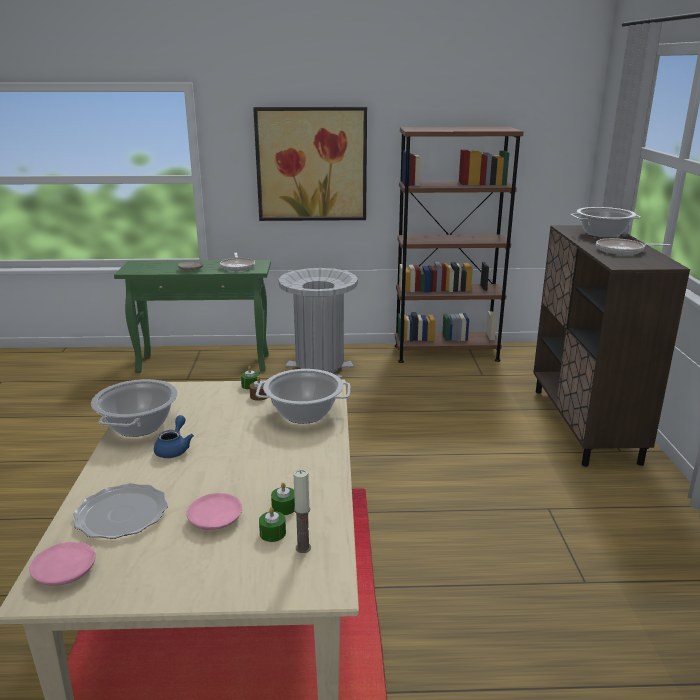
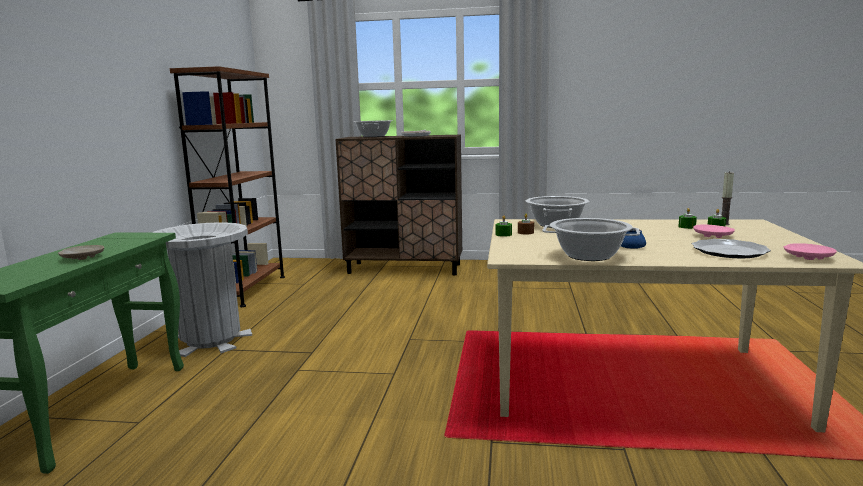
camera: 80 degrees left, 10 degrees down
frying pan [220,252,255,271] -> none
picture [253,107,367,221] -> none

